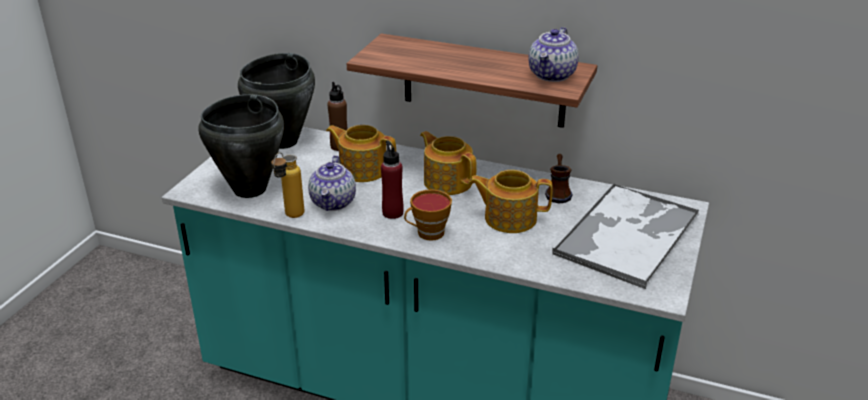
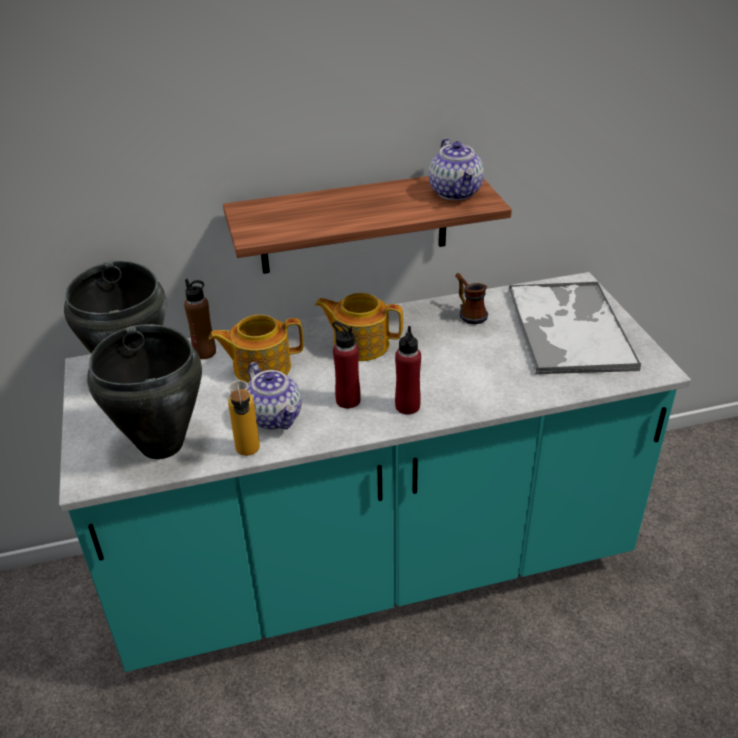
camera: 35 degrees left, 5 degrees up
cup [404,189,452,241] -> red bottle [395,326,421,415]
teapot [469,170,553,233] -> none

